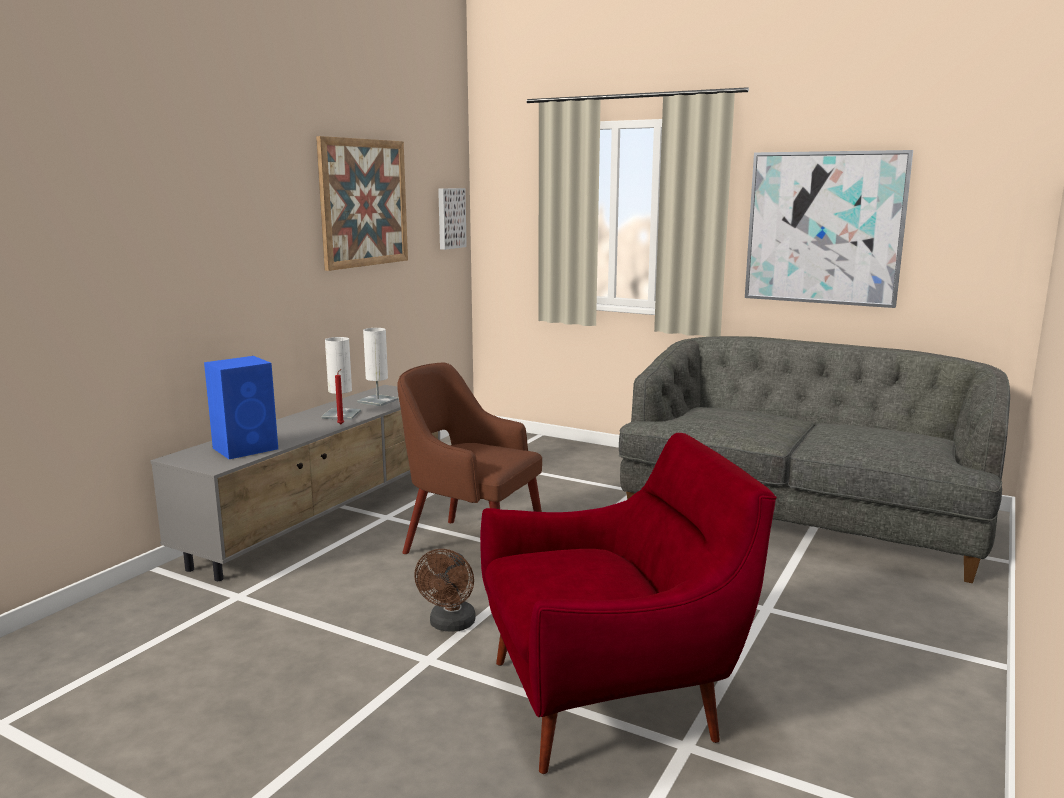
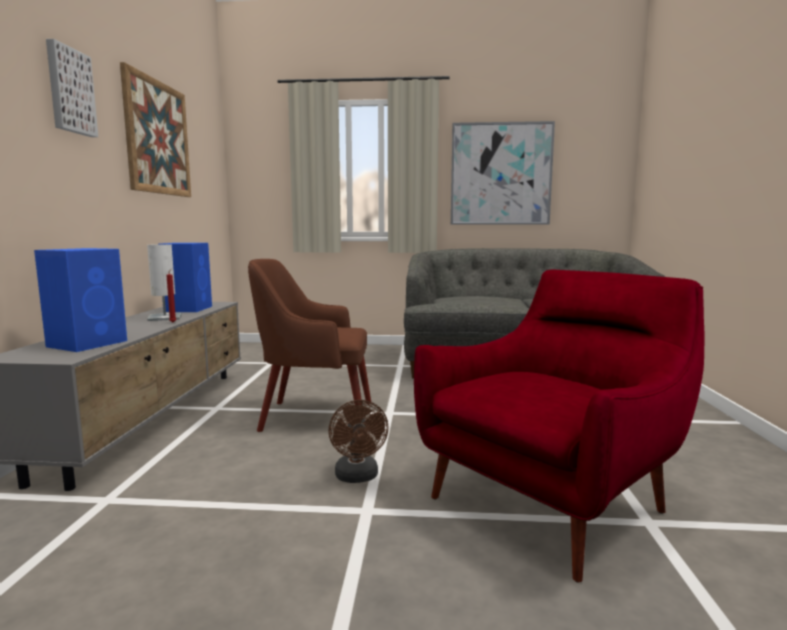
camera: 25 degrees left, 5 degrees down
white table lamp [357,328,398,406] -> blue speaker [161,243,212,312]
picture [438,188,467,250] -> picture moved to [46,39,98,137]

